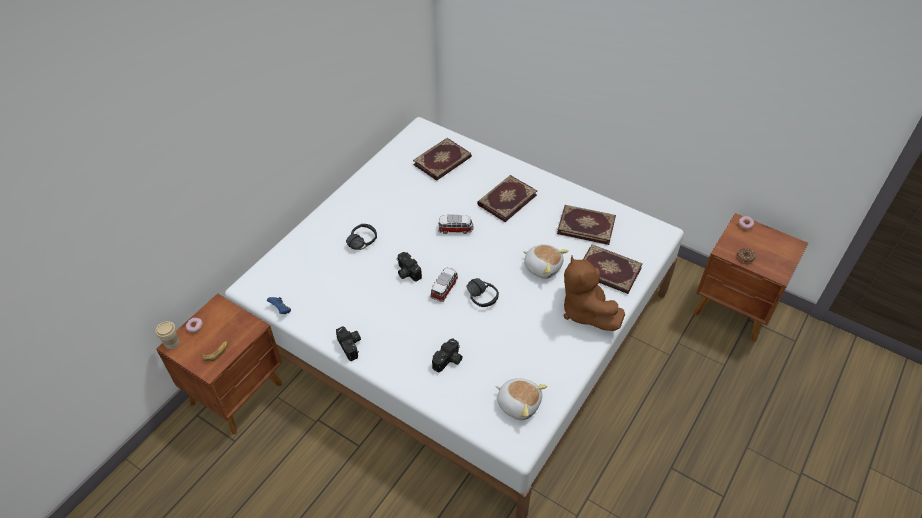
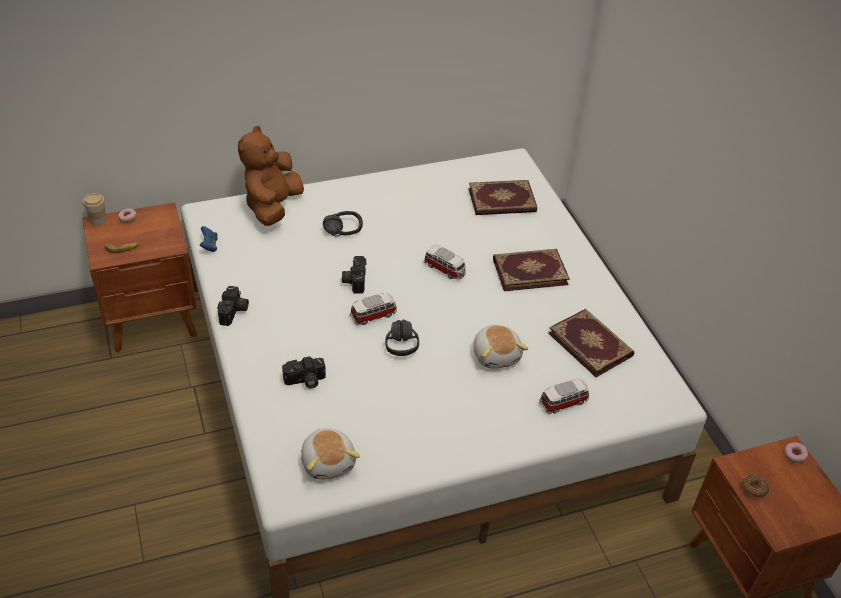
camera: 35 degrees right, 5 degrees down
brown plush toy [563,255,625,331] -> brown plush toy moved to [238,126,304,226]
book [583,244,643,294] -> toy car [540,379,589,414]

